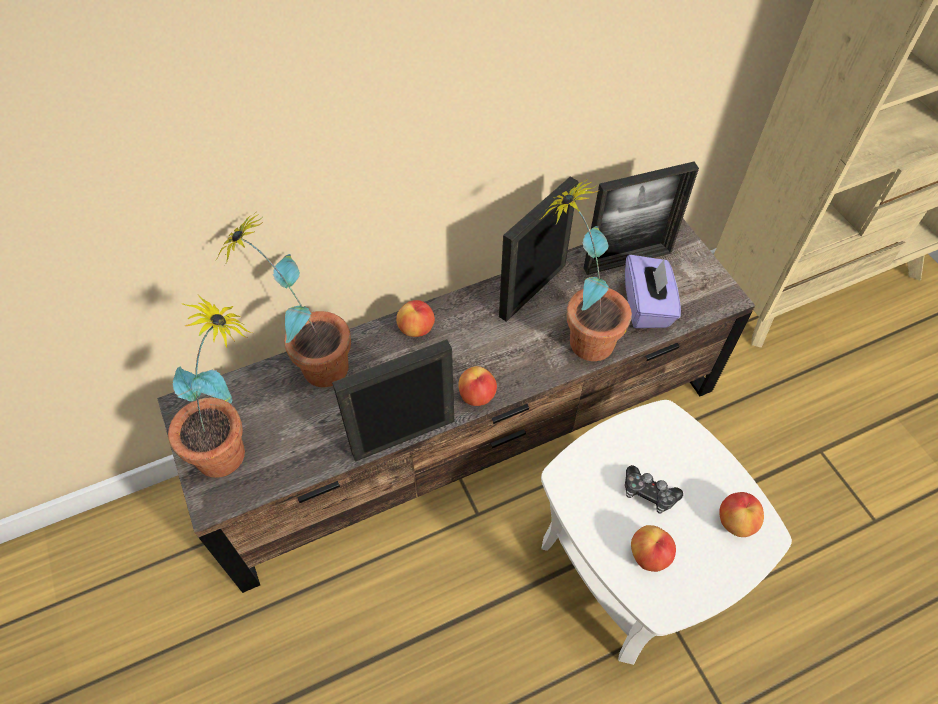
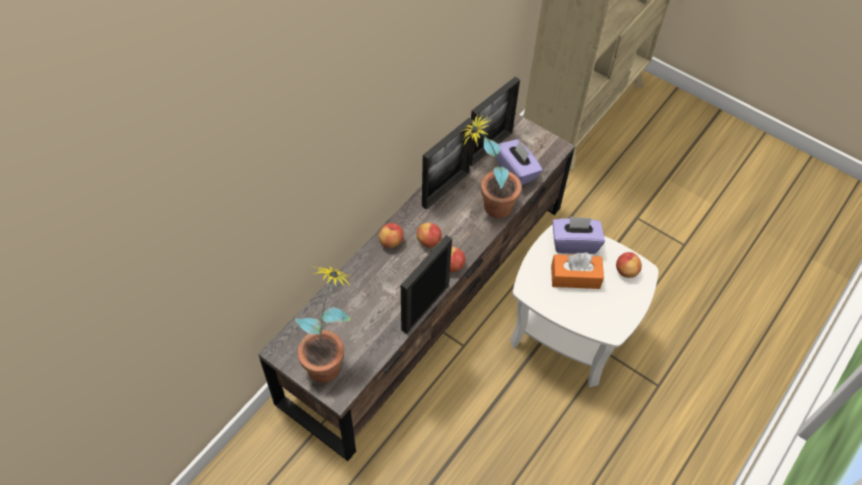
camera: 30 degrees left, 0 degrees up
potted plant [215,211,351,387] -> none
picture frame [499,177,579,322] -> picture frame turned 150 degrees counterclockwise [422,118,473,210]
game controller [625,465,683,514] -> orange tissue box [551,252,604,289]
apple [631,525,676,572] -> apple moved to [417,223,442,247]
none -> purple tissue box [552,216,605,254]

